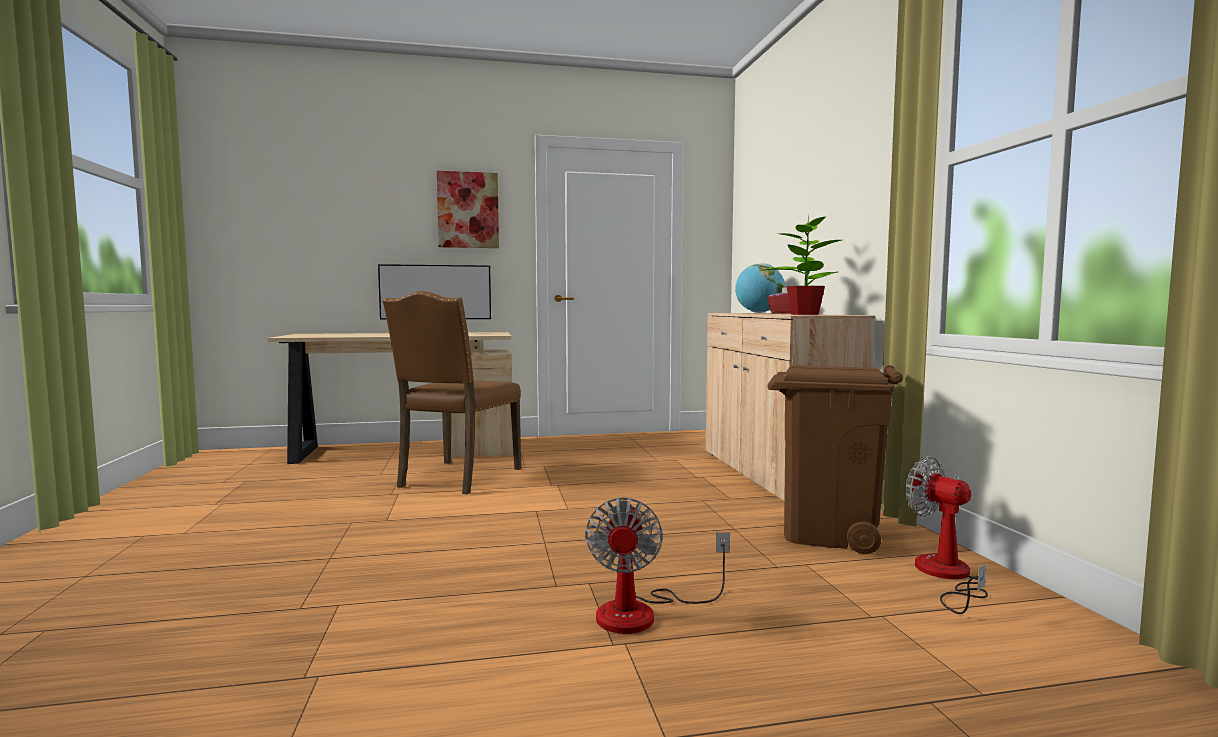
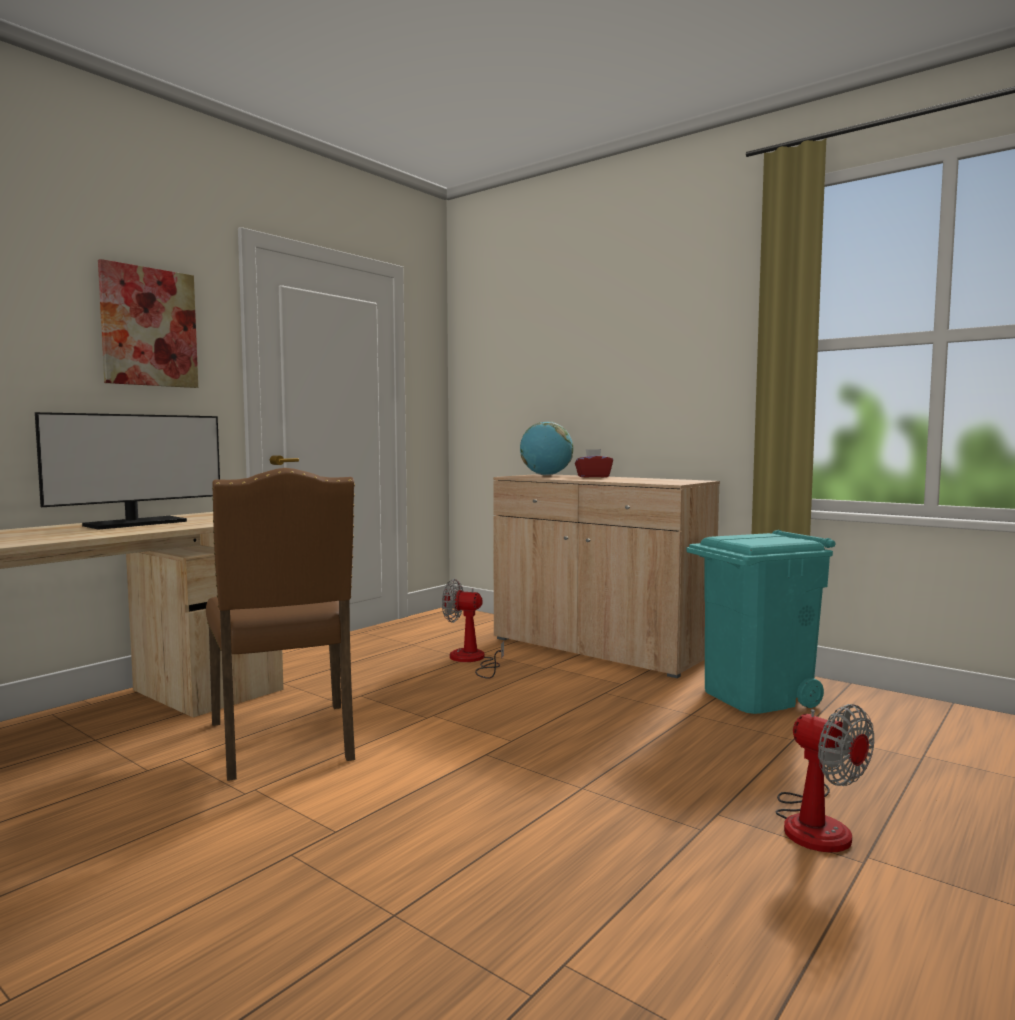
camera: 40 degrees left, 0 degrees up
potted plant [760,217,842,315] -> none
brown trash can [768,365,903,554] -> turquoise trash can [686,530,836,714]
fan [906,456,988,614] -> fan moved to [442,579,504,679]

